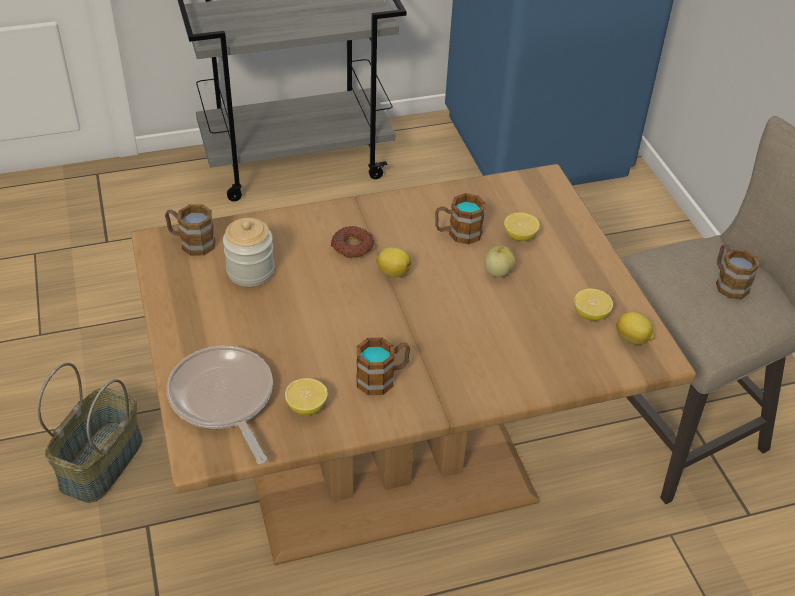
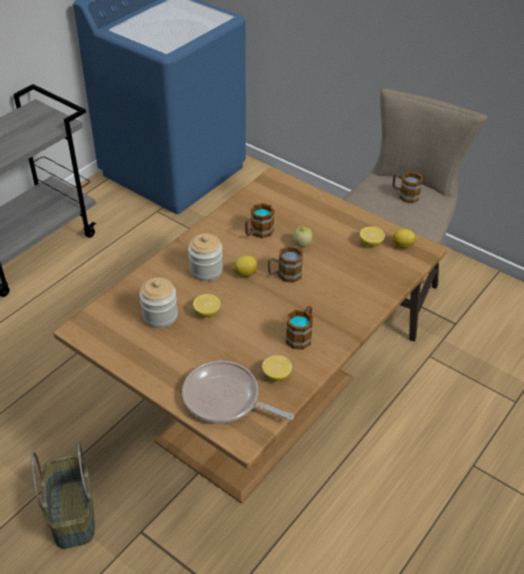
camera: 35 degrees left, 0 degrees up
mug [165,204,215,255] -> mug moved to [268,246,303,283]
donut [330,226,374,258] -> jar [188,233,223,281]
lemon [504,212,540,241] -> lemon moved to [193,294,221,317]

